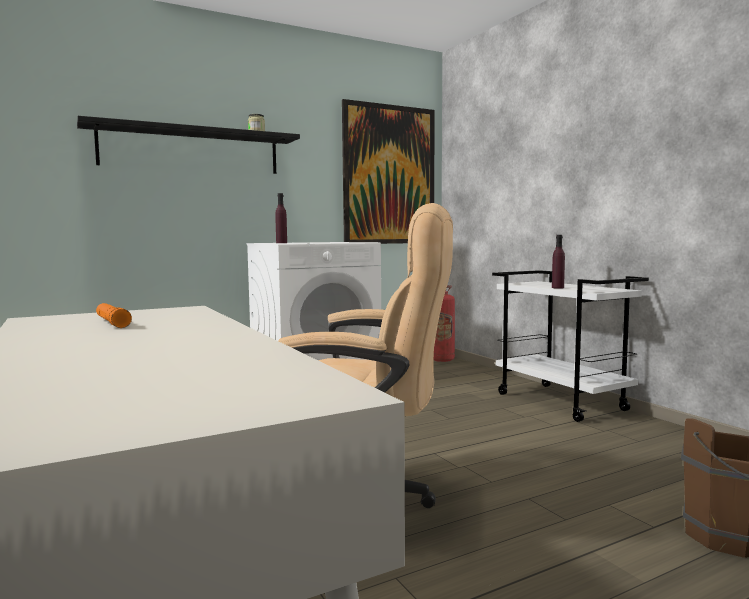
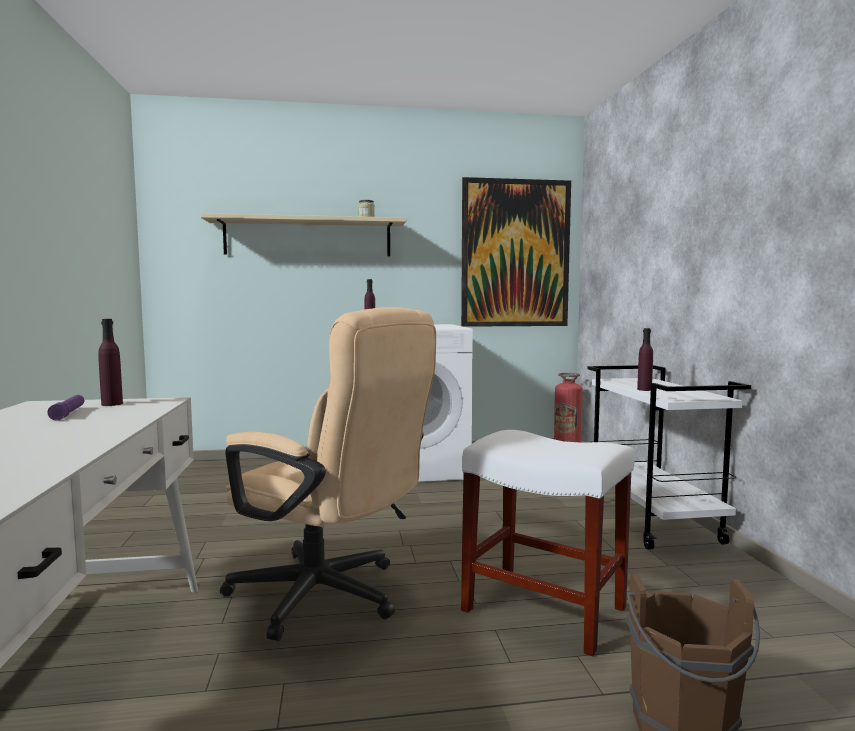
camera: 20 degrees right, 0 degrees up
black shelf [77,116,300,174] -> beige shelf [200,213,406,256]
orange flashlight [96,303,132,328] -> purple flashlight [47,395,84,420]
none -> purple bottle [98,319,123,406]
none -> white stool [461,430,635,656]

